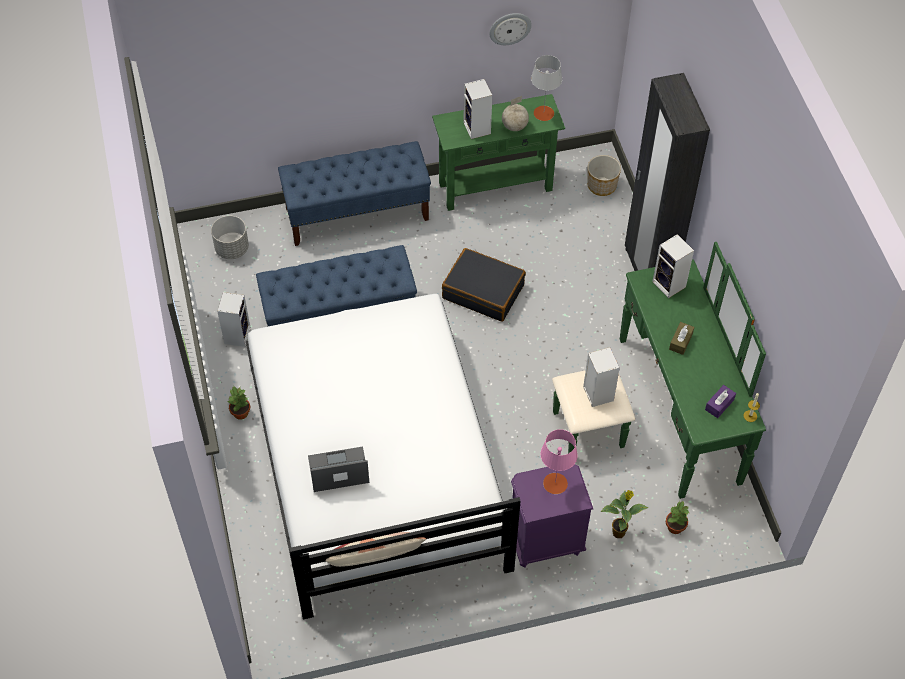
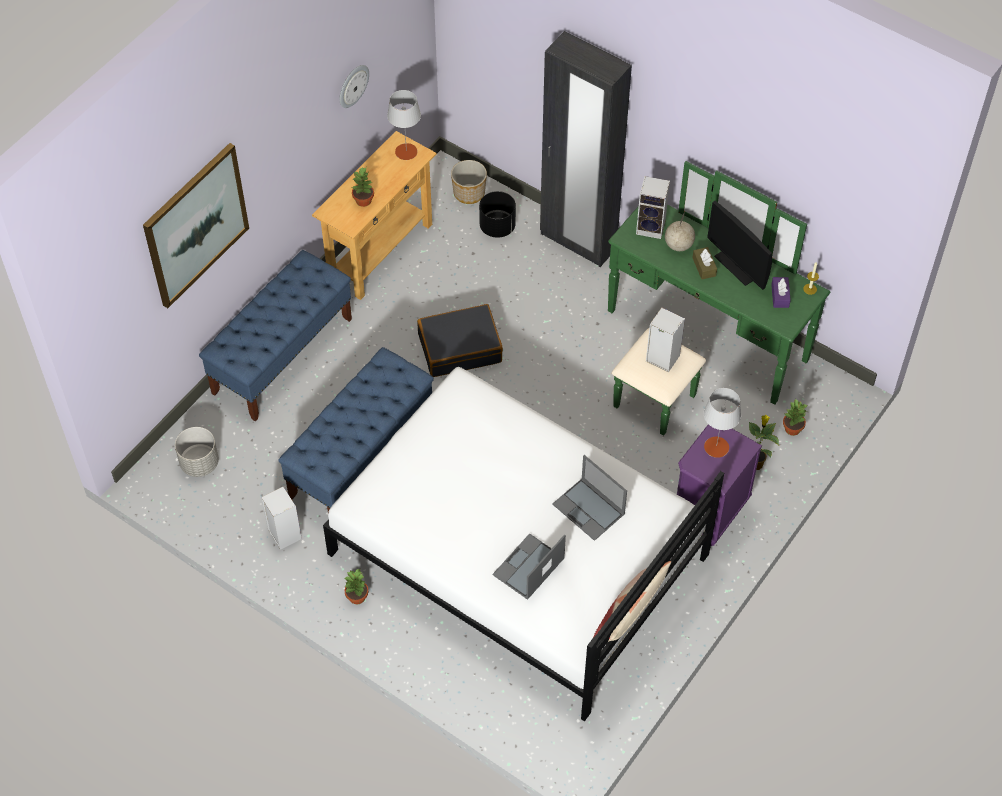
camera: 40 degrees left, 0 degrees up
green console table [432,94,565,211] -> beige console table [312,131,436,300]
speaker [463,79,492,139] -> potted plant [352,166,374,207]
globe [502,96,529,131] -> globe moved to [665,211,695,251]
pink table lamp [540,429,578,494] -> grey table lamp [703,388,741,458]
none -> picture [143,143,249,308]
none -> black planter [479,191,516,238]
none -> laptop [552,455,627,541]
none -> monitor [707,201,772,290]

